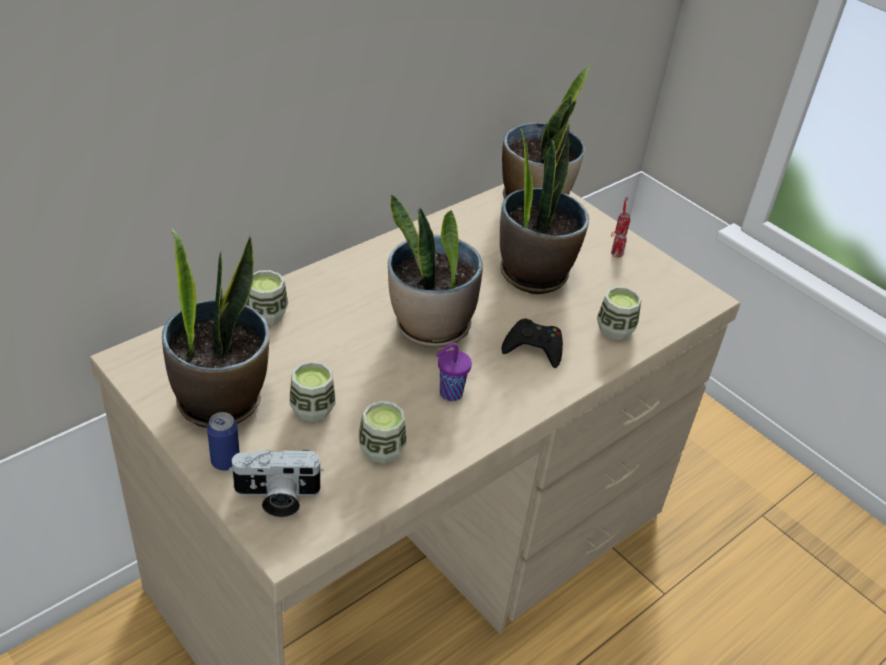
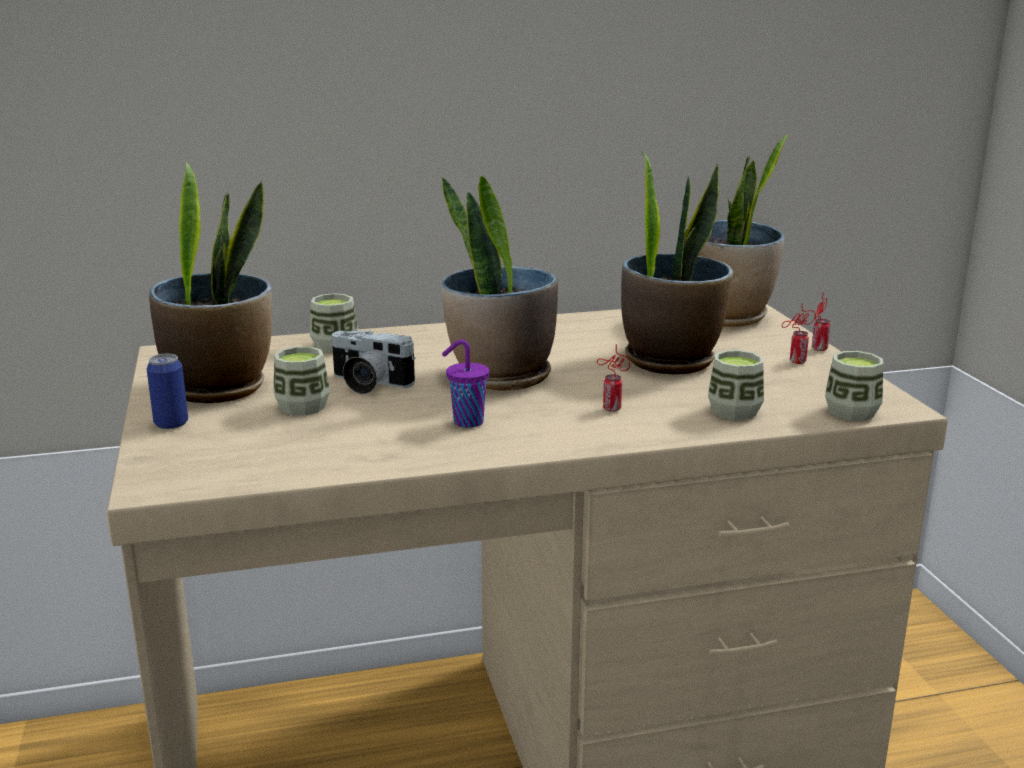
camera: 30 degrees right, 20 degrees down
camera [229,449,324,517] -> camera moved to [331,331,416,394]
cup [358,401,407,463] -> cup moved to [825,351,883,421]
black game controller [501,318,563,368] -> can [597,344,630,412]

